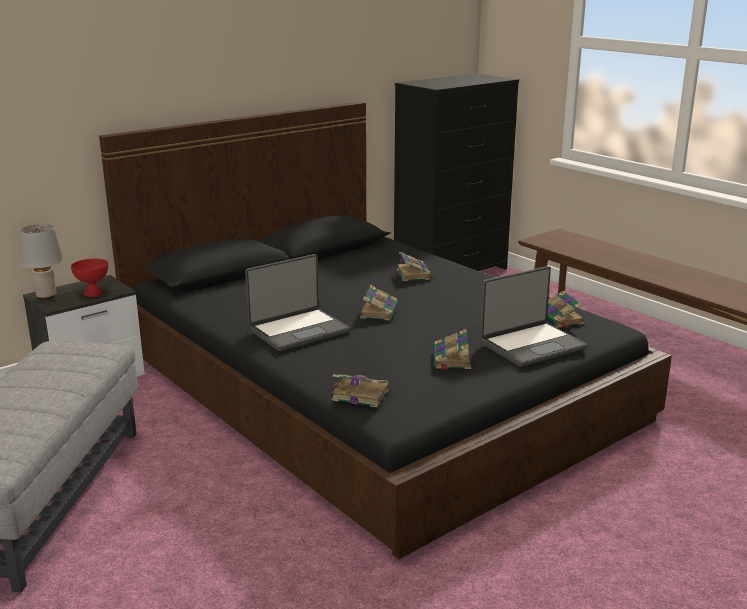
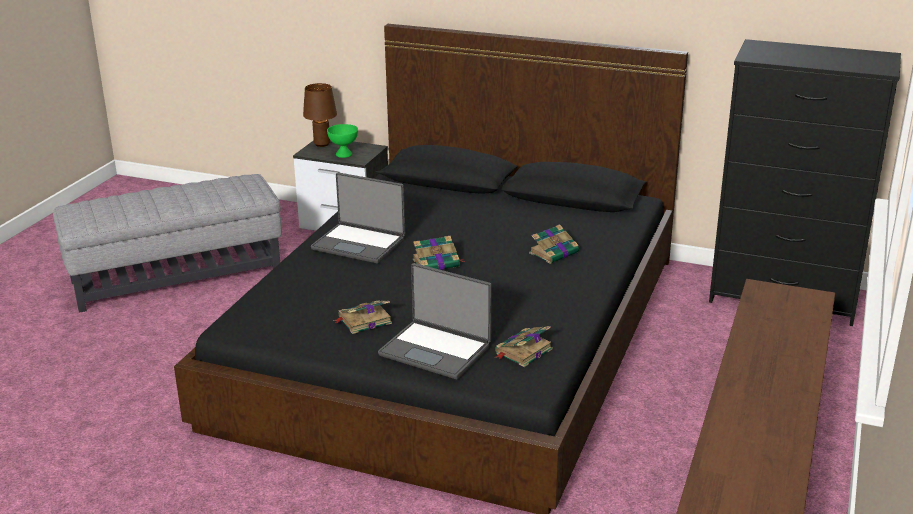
camera: 60 degrees right, 5 degrees up
grey table lamp [20,224,63,300] -> brown table lamp [303,83,337,147]
red bowl [71,259,108,297] -> green bowl [327,124,358,158]
book [332,375,389,407] -> none

